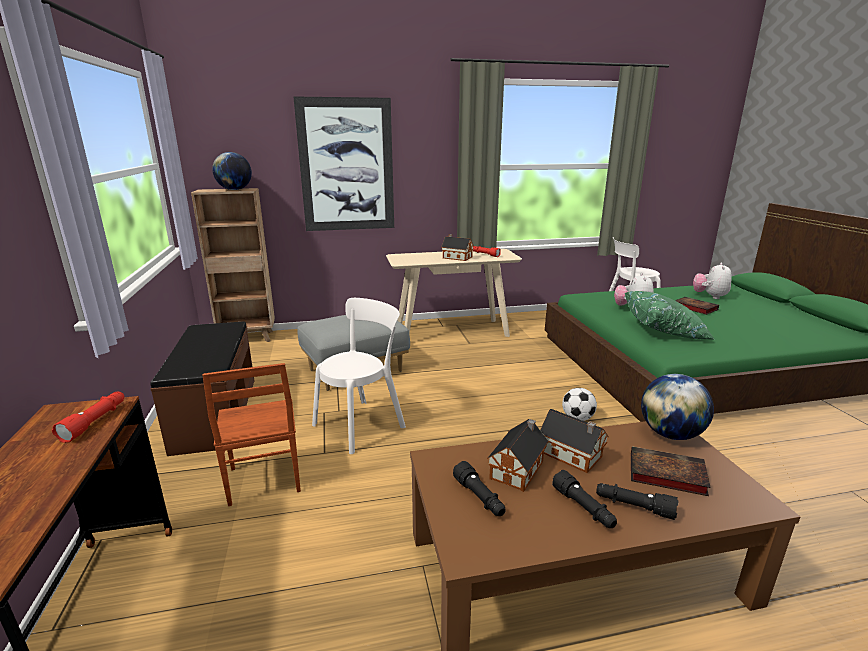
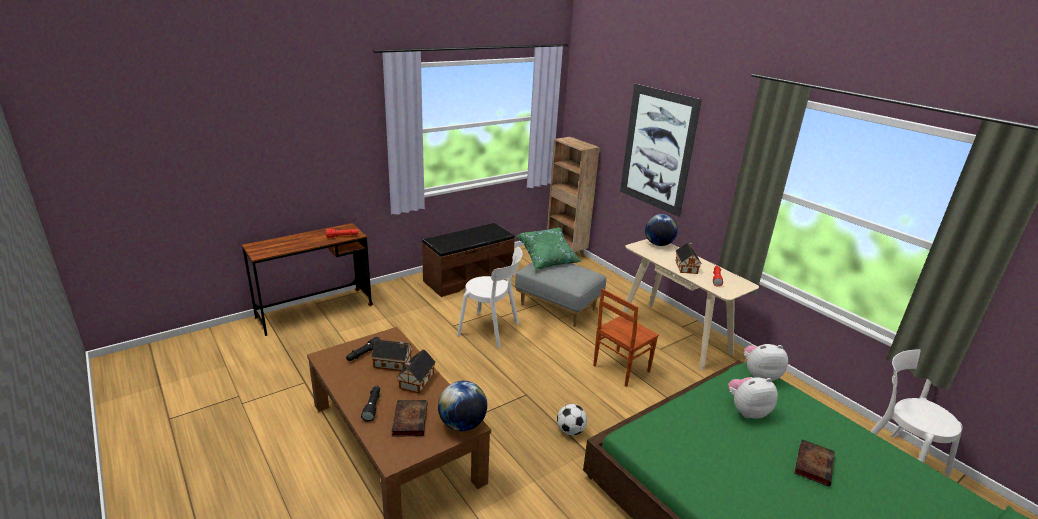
camera: 65 degrees right, 5 degrees up
brown chair [202,363,301,506] -> brown chair moved to [593,288,659,387]
globe [212,152,252,190] -> globe moved to [645,214,678,246]
black flashlight [552,470,617,528] -> none
green pillow [625,291,715,340] -> green pillow moved to [515,228,582,270]
plush toy [693,263,731,299] -> plush toy moved to [744,344,788,381]

